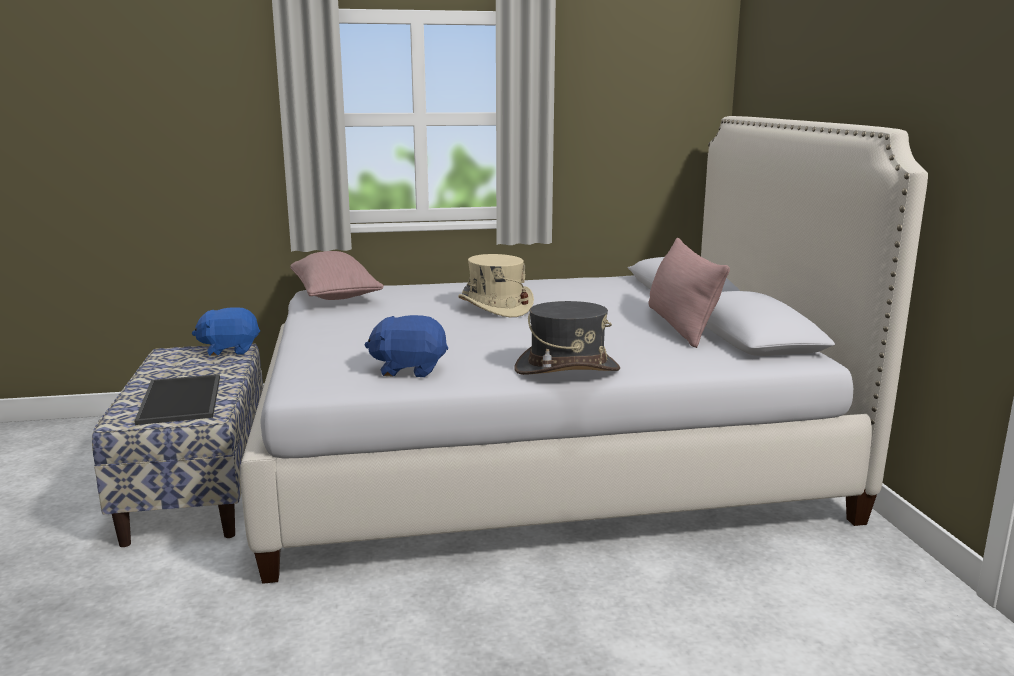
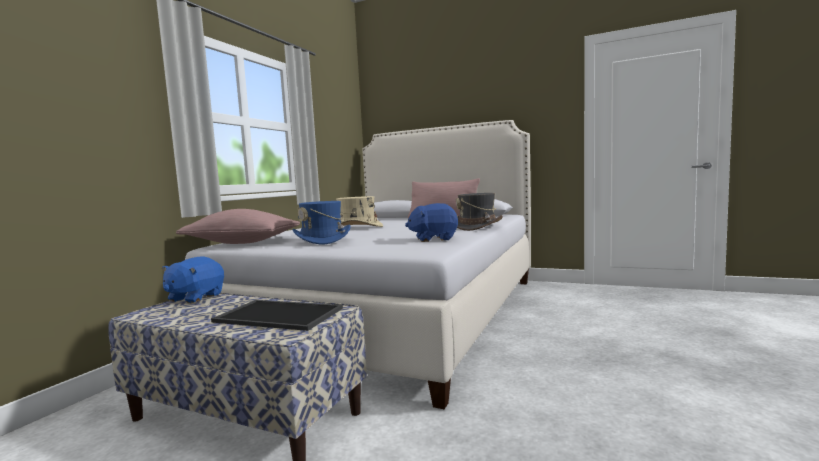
camera: 55 degrees left, 10 degrees down
blue plush toy [365,315,448,377] -> blue plush toy turned 45 degrees clockwise [405,203,458,242]
none -> blue hat [292,201,351,244]

